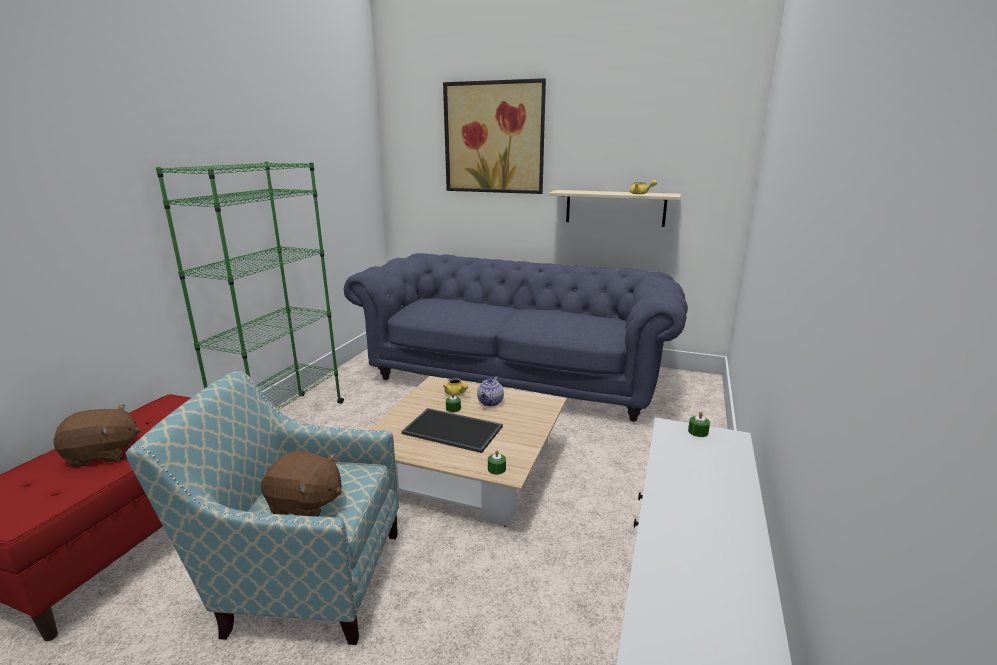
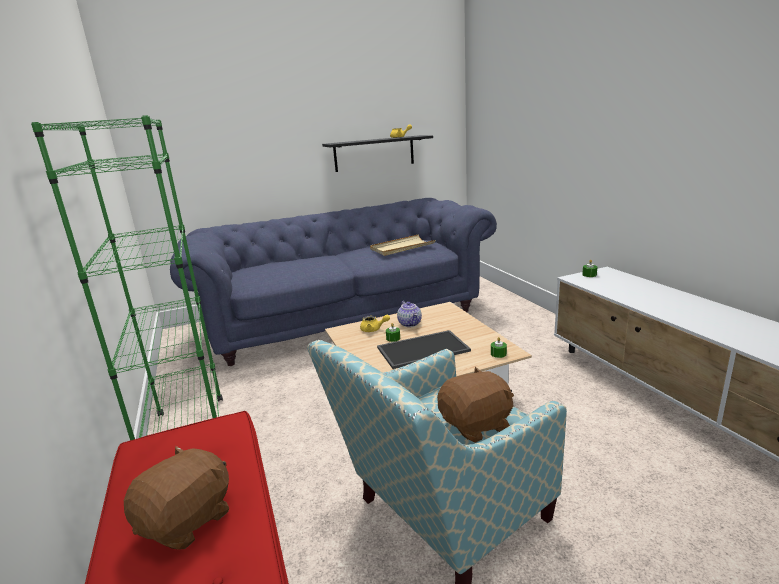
camera: 40 degrees left, 0 degrees up
picture [443,78,546,194] -> none
beige shelf [548,190,681,227] -> black shelf [322,135,433,172]
none -> beige tray [370,234,436,256]

